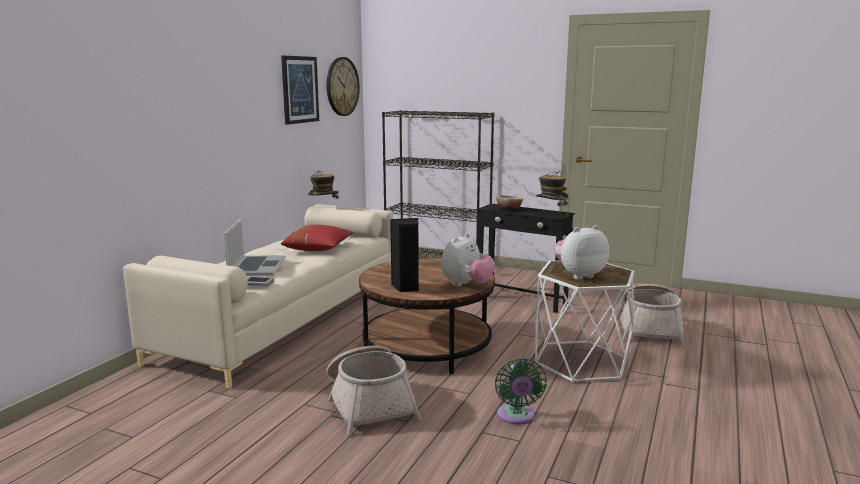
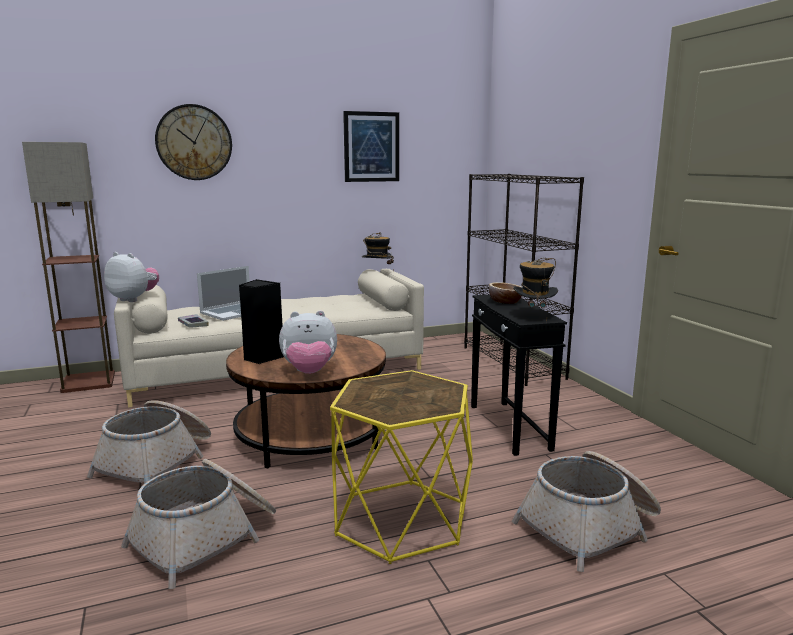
camera: 45 degrees right, 0 degrees up
red pillow [281,225,353,251] -> none
wall clock [326,57,360,116] -> wall clock moved to [155,104,232,180]
green fan [495,358,547,425] -> basket [121,459,276,589]
white side table [535,261,634,383] -> yellow side table [330,370,473,564]
plush toy [554,225,609,280] -> plush toy moved to [104,252,159,302]
none -> floor lamp [22,142,115,393]

